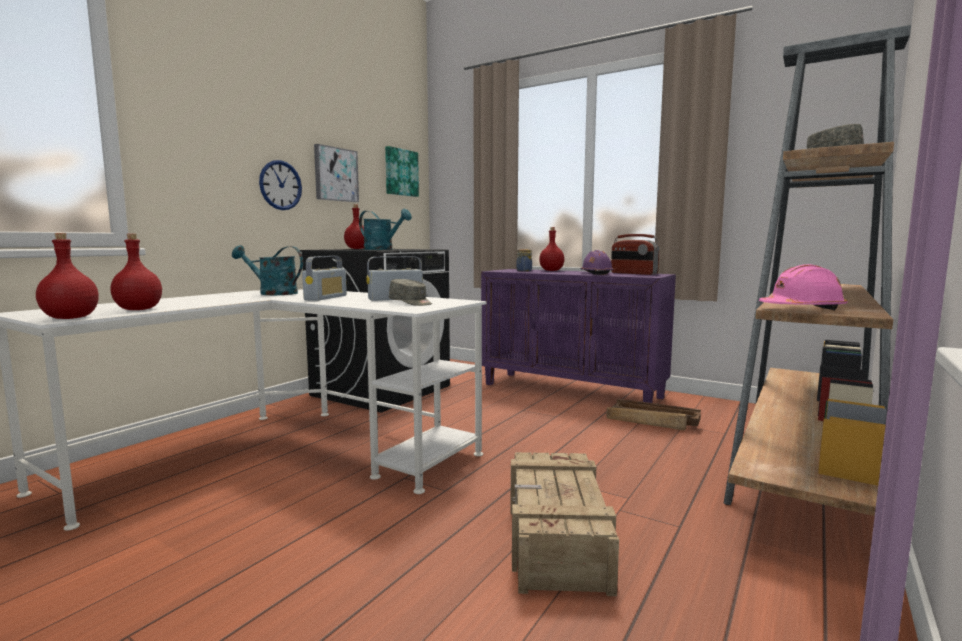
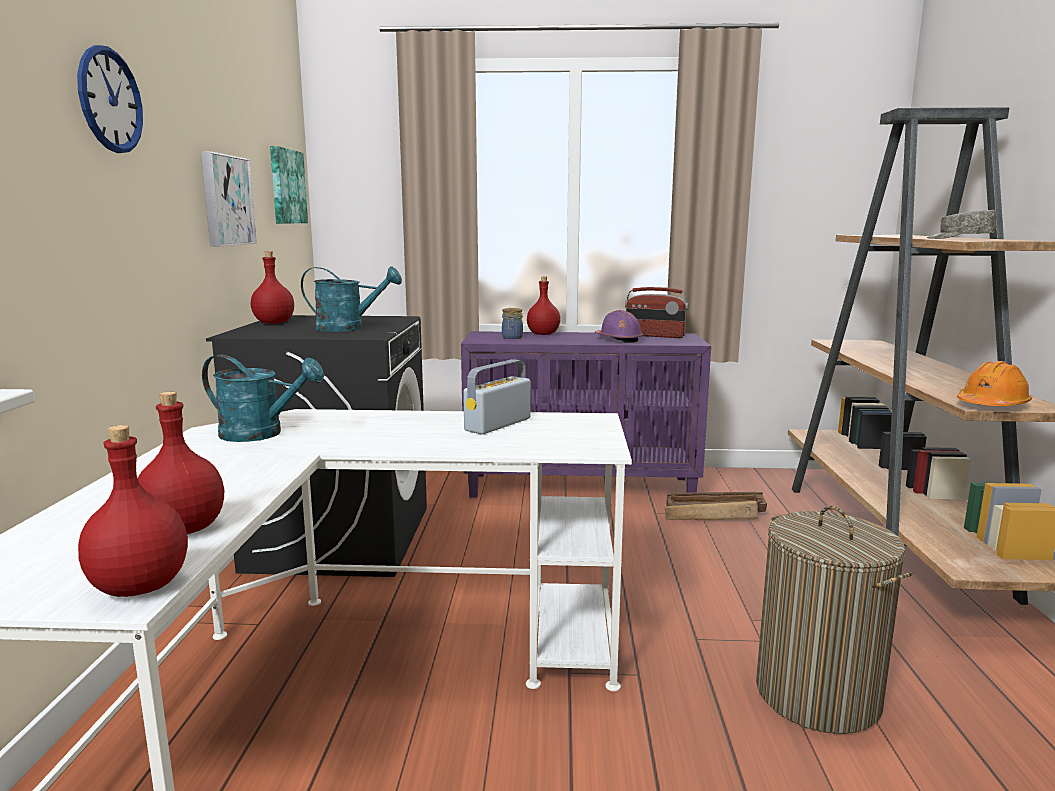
camera: 30 degrees left, 5 degrees up
turquoise watering can [232,245,303,295] -> turquoise watering can turned 150 degrees counterclockwise [202,354,324,442]
wall clock [259,160,302,210] -> wall clock moved to [77,45,143,153]
radio [302,256,347,301] -> none
grey cap [389,279,432,306] -> none
crate [510,452,619,596] -> laundry basket [756,506,912,734]
pink hard hat [759,264,848,311] -> orange hard hat [957,361,1032,406]

